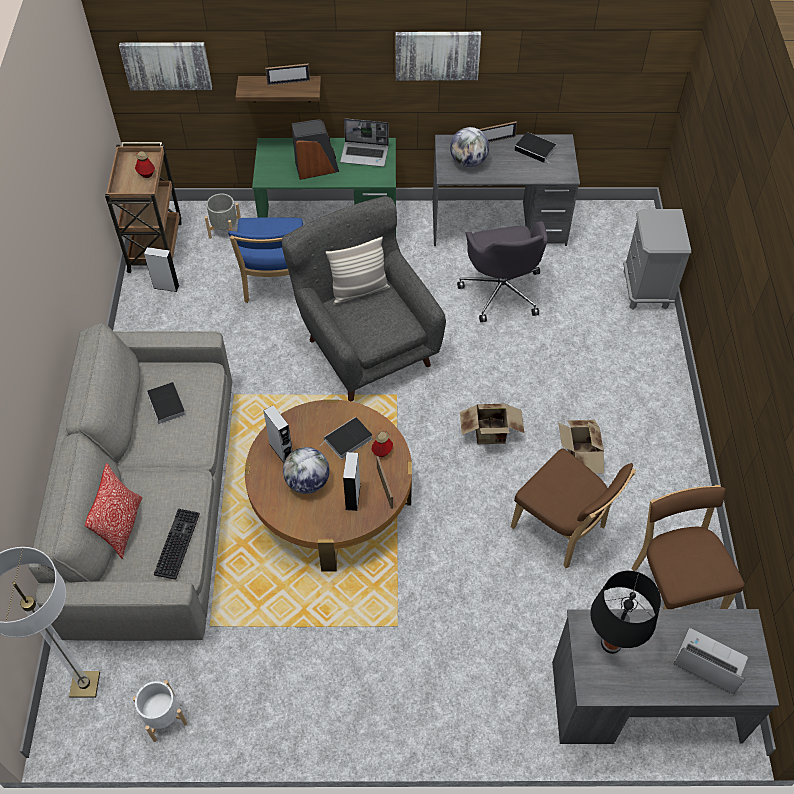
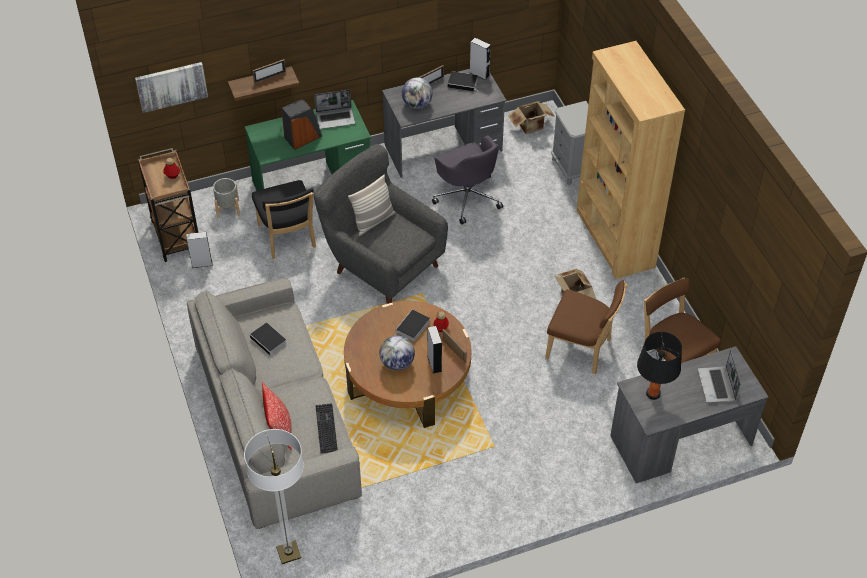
camera: 20 degrees left, 5 degrees down
white planter [133,680,188,742] -> none
blue chair [228,217,303,303] -> black chair [252,180,316,259]
grey speaker [263,405,293,463] -> grey speaker moved to [470,38,491,80]
picture [396,32,481,81] -> none
cardboard box [460,403,524,444] -> cardboard box moved to [508,102,555,134]
laptop [674,628,748,694] -> laptop turned 105 degrees counterclockwise [698,350,740,403]
none -> brown bookcase [576,41,685,279]

